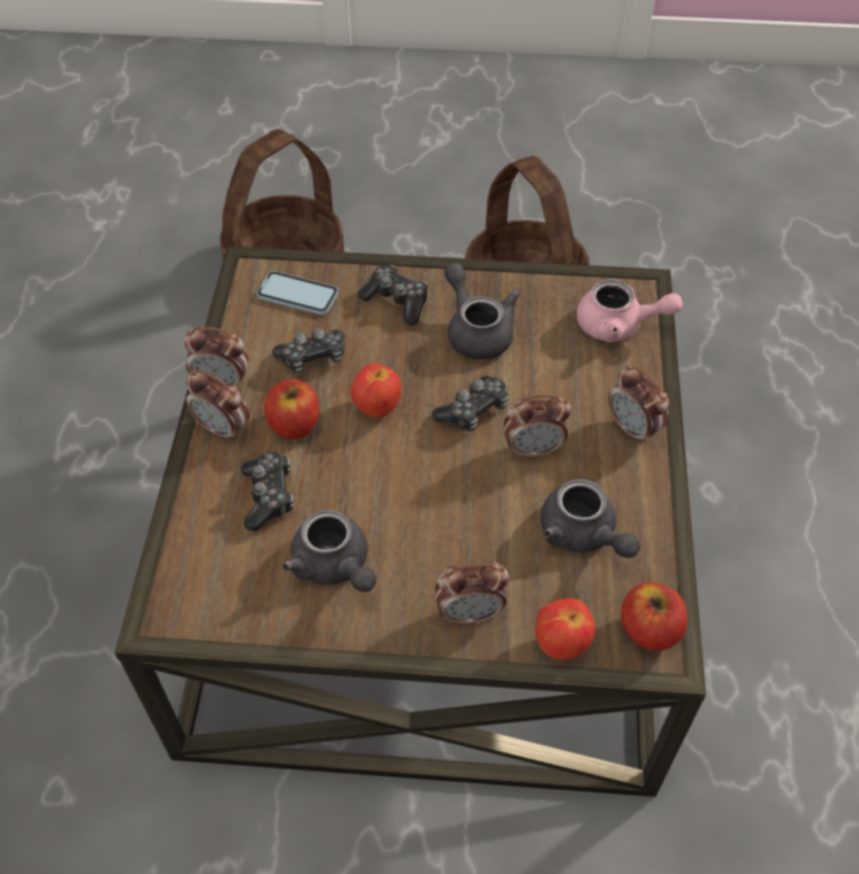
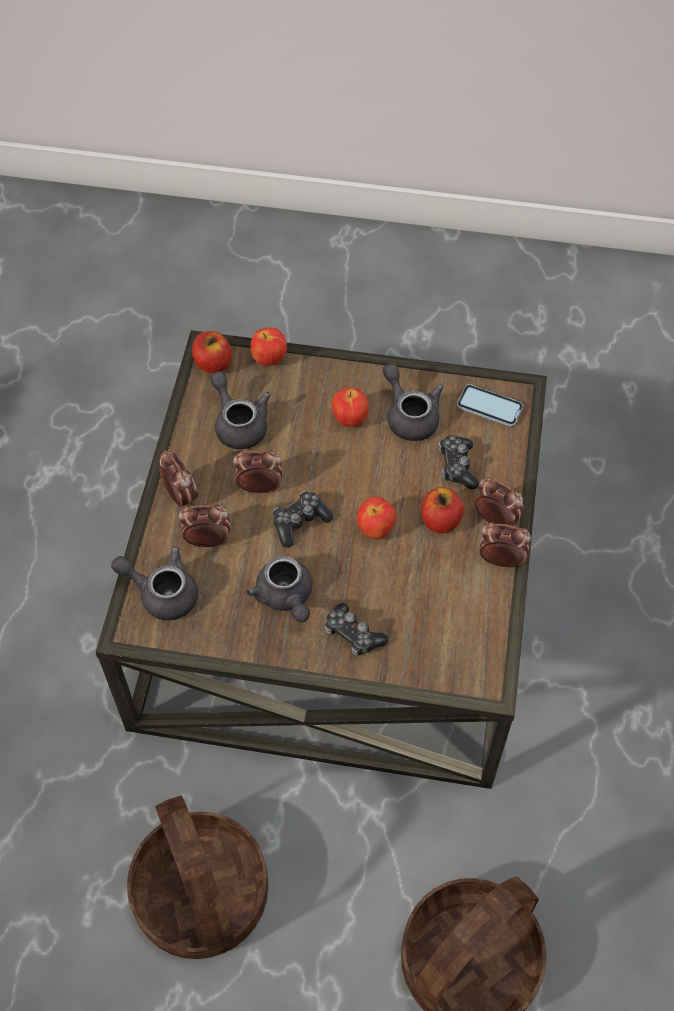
camera: 175 degrees left, 5 degrees up
phone [256,271,339,315] -> phone moved to [457,384,523,427]
game controller [272,328,345,374] -> none
alarm clock [435,562,509,624] -> alarm clock moved to [179,505,230,547]
pink teapot [577,279,683,342] -> grey teapot [111,546,198,621]
none -> apple [332,388,369,427]

